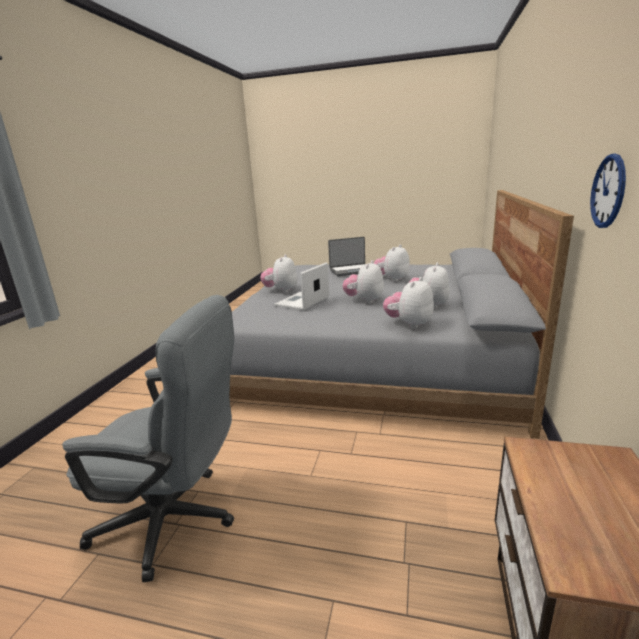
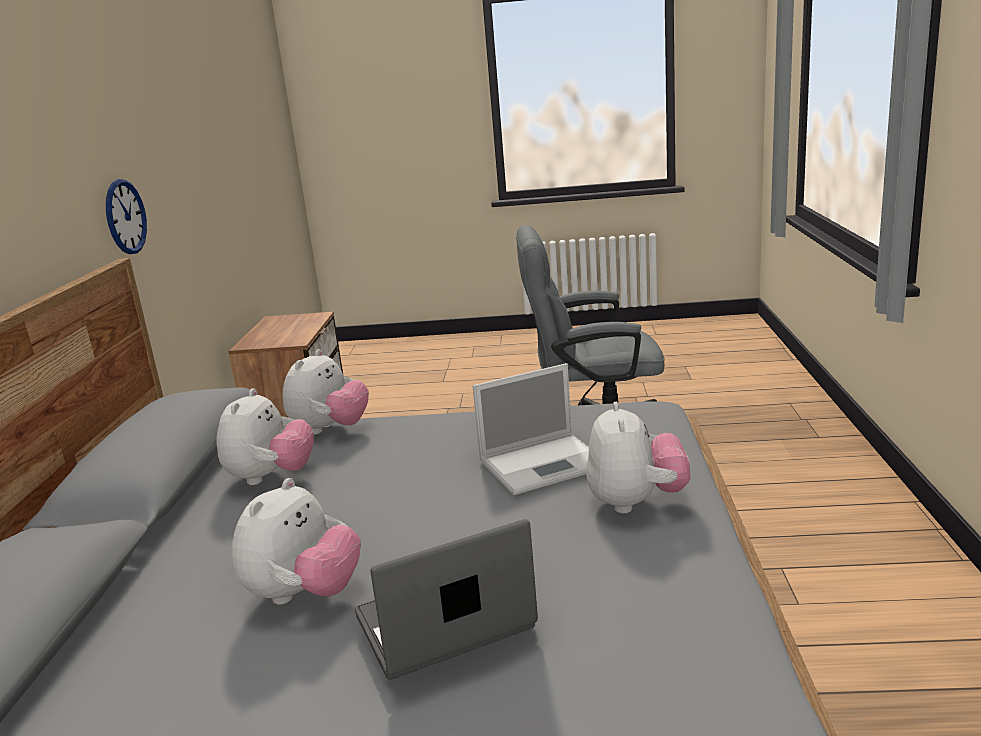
camera: 170 degrees right, 0 degrees up
laptop [274,263,329,310] -> laptop turned 45 degrees clockwise [473,363,589,495]
plush toy [343,260,384,304] -> none

